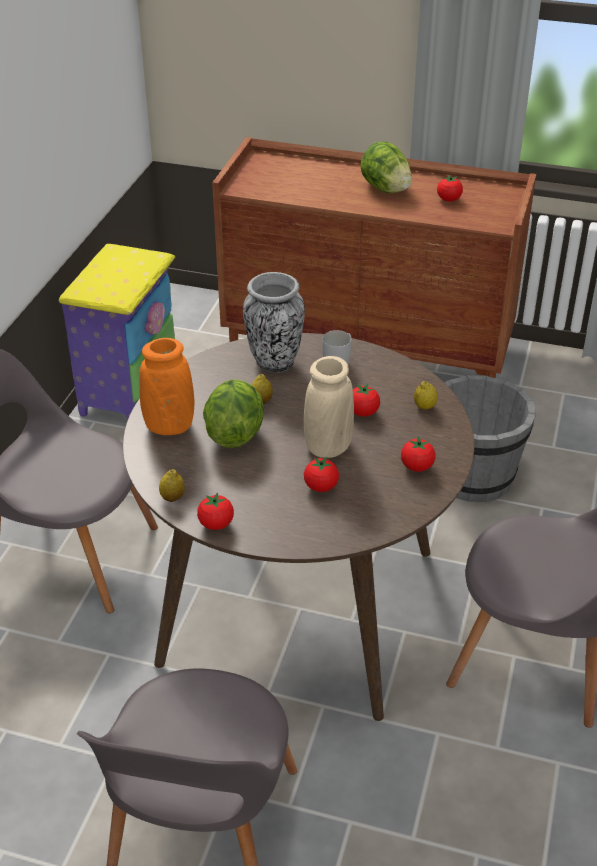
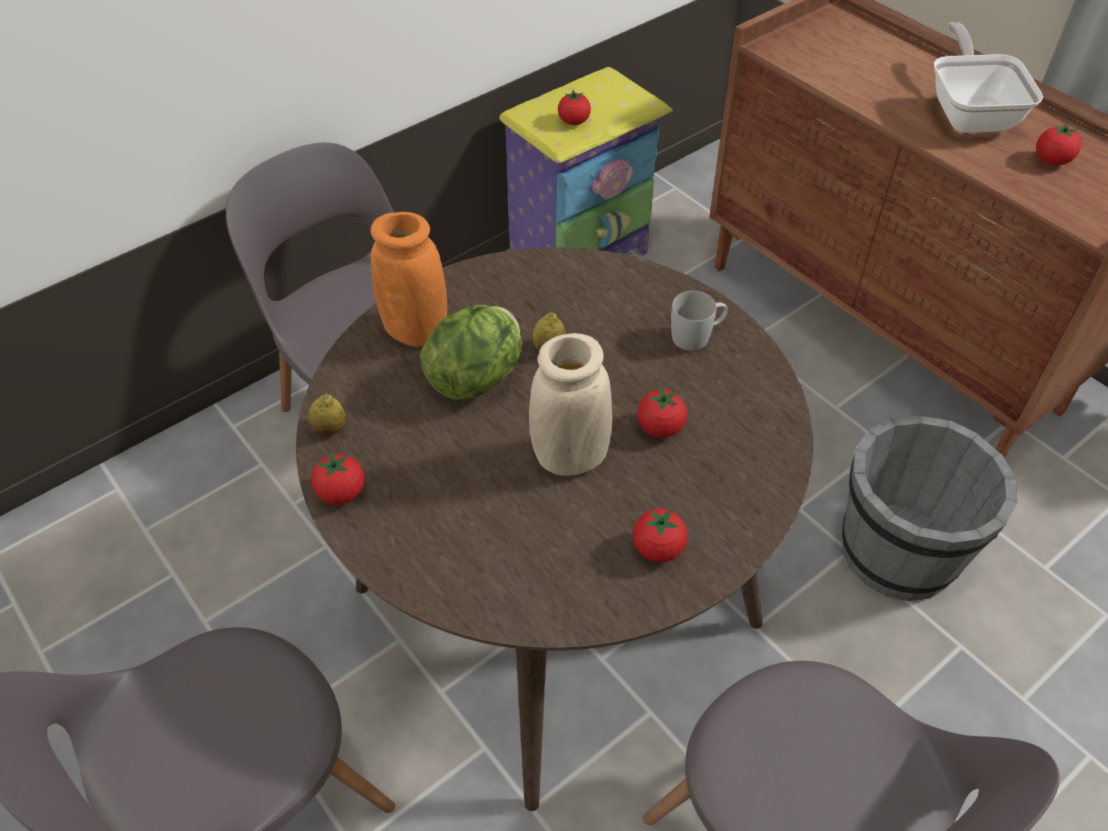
camera: 35 degrees right, 10 degrees up
vase [243,272,305,373] -> none
tomato [304,457,339,492] -> tomato moved to [558,90,591,125]
lettuce [360,142,412,193] -> frying pan [934,22,1043,133]
lemon [414,381,438,410] -> none

